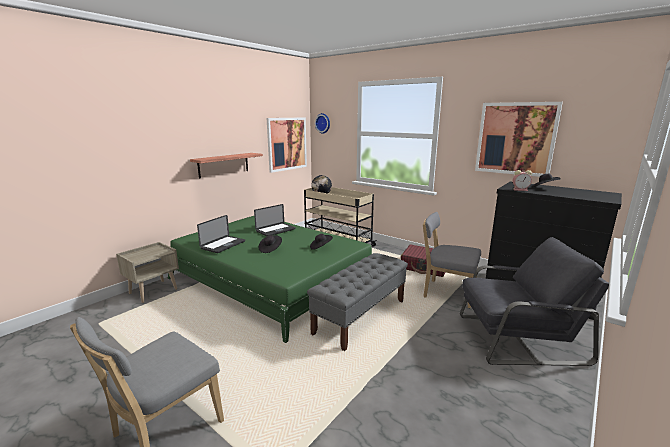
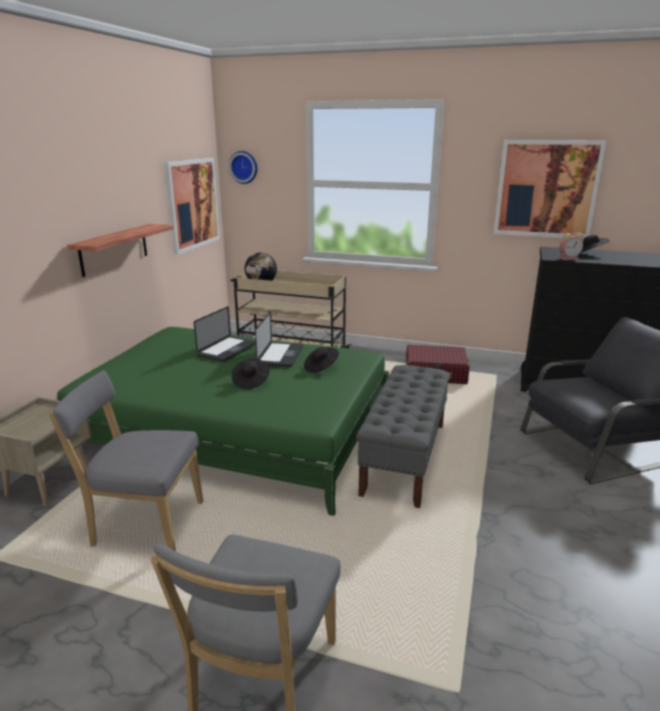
camera: 20 degrees left, 5 degrees up
laptop [197,215,245,253] -> laptop moved to [255,311,303,367]
grey chair [423,212,481,308] -> grey chair moved to [49,371,203,551]

